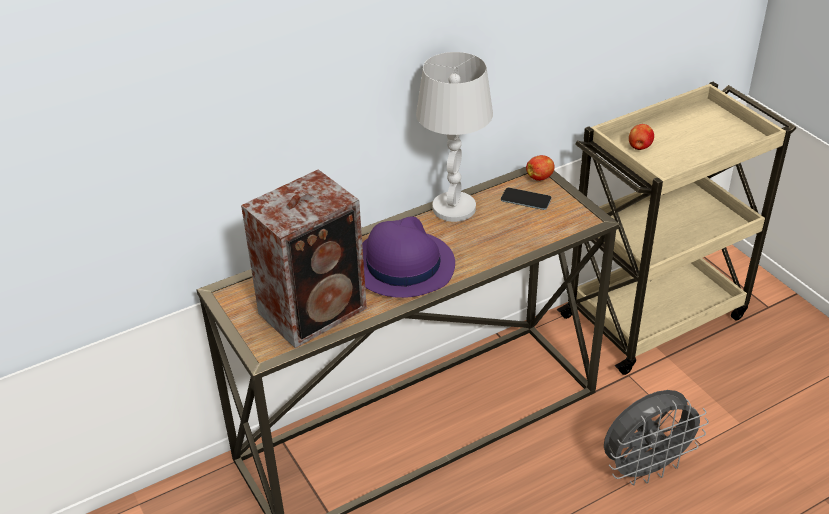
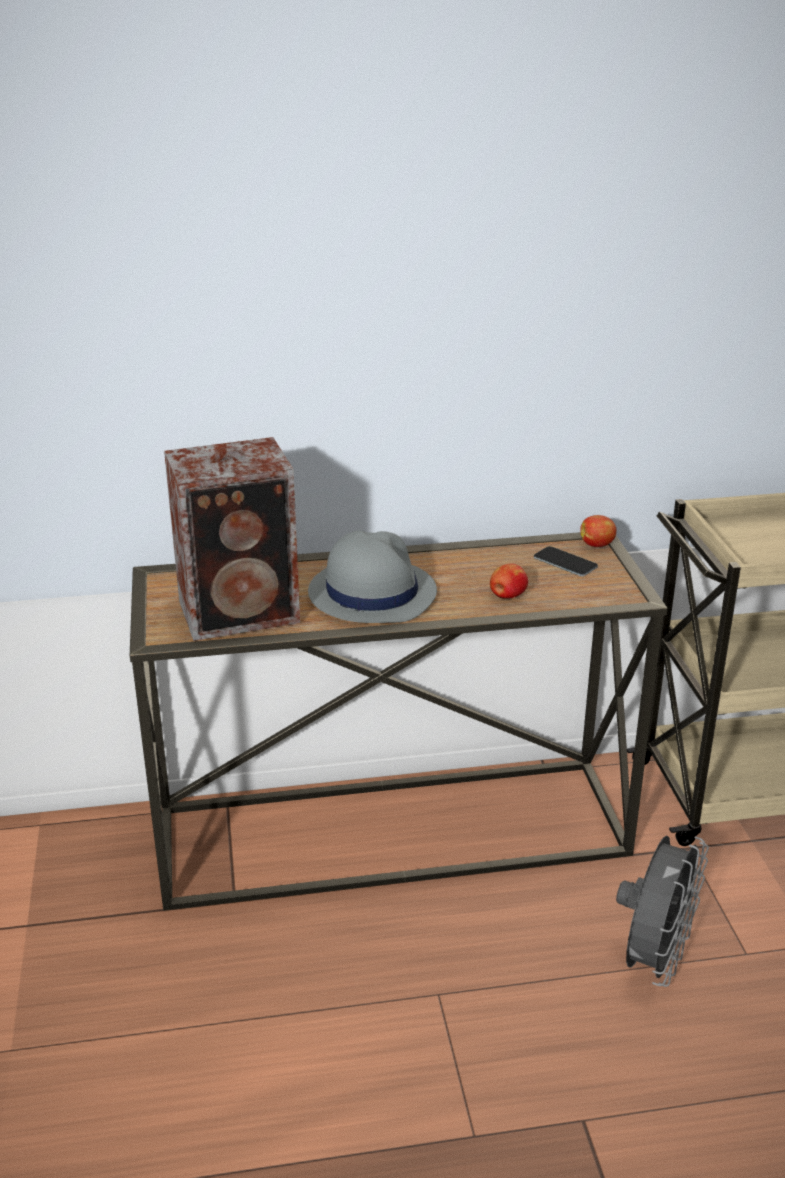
camera: 20 degrees right, 10 degrees down
purple hat [362,216,455,298] -> grey hat [308,531,437,623]
white table lamp [416,52,493,222] -> none
grey fan [604,390,709,485] -> grey fan turned 60 degrees counterclockwise [616,836,709,987]
apple [629,124,654,150] -> apple moved to [490,563,528,599]

